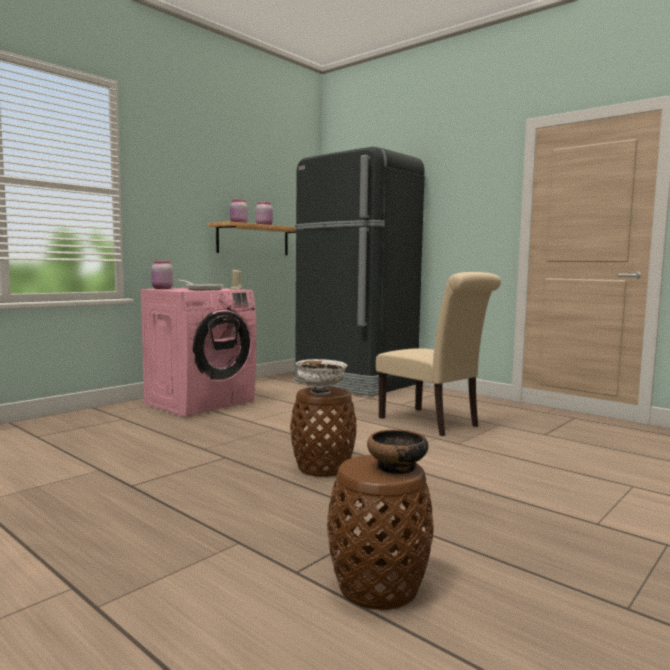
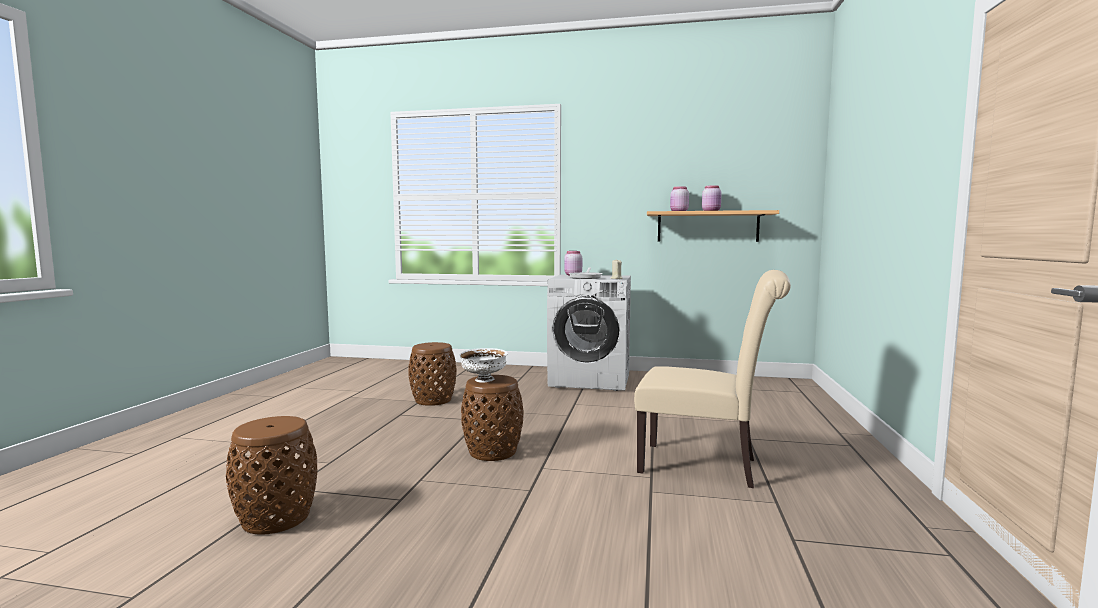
camera: 60 degrees right, 0 degrees up
pink washing machine [140,288,256,417] -> white washing machine [547,275,631,391]
black fridge [294,147,424,396] -> none
bowl [367,430,428,474] -> none
beige chair [376,272,501,436] -> beige chair turned 90 degrees counterclockwise [634,270,791,488]
none -> brown stool [408,342,457,406]

